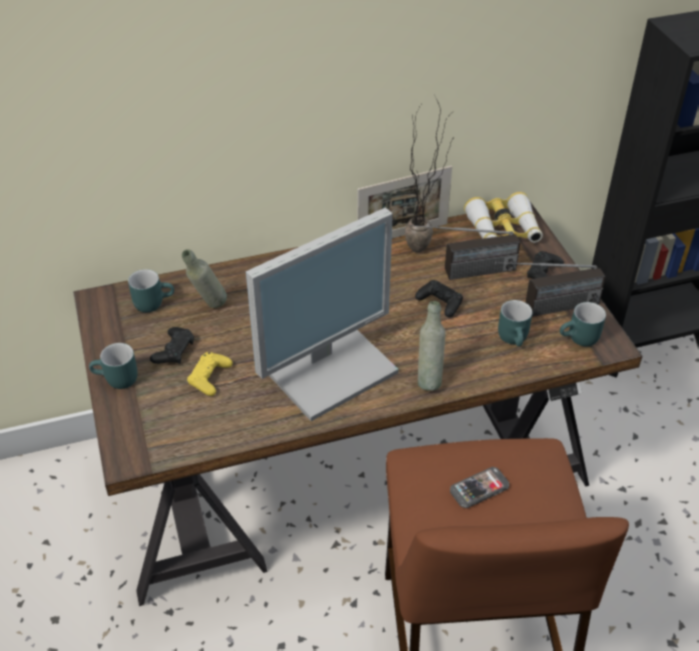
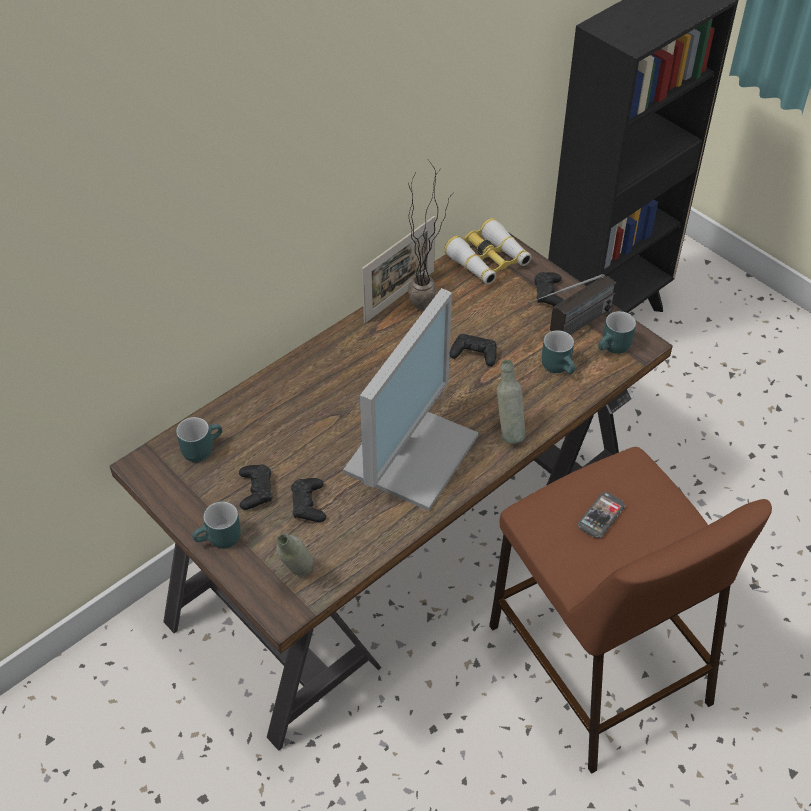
camera: 25 degrees left, 5 degrees up
grey bottle [182,249,227,308] -> grey bottle moved to [276,533,314,576]
yellow game controller [187,352,233,396] -> black game controller [291,478,326,522]
radio [411,225,520,280] -> none

